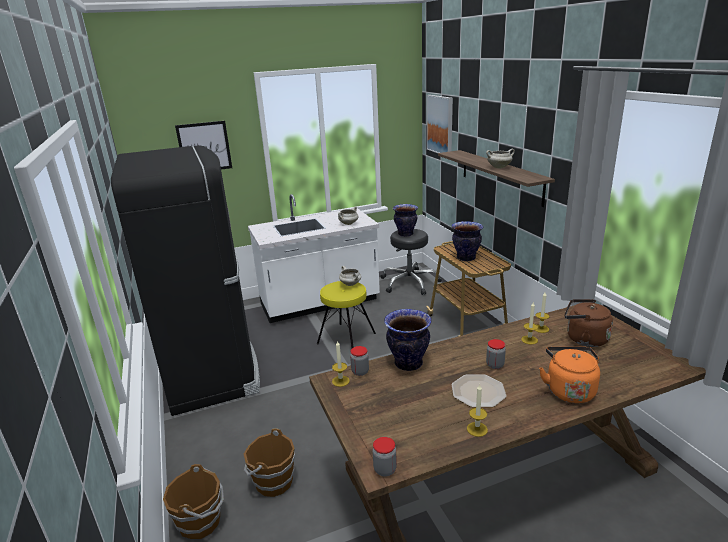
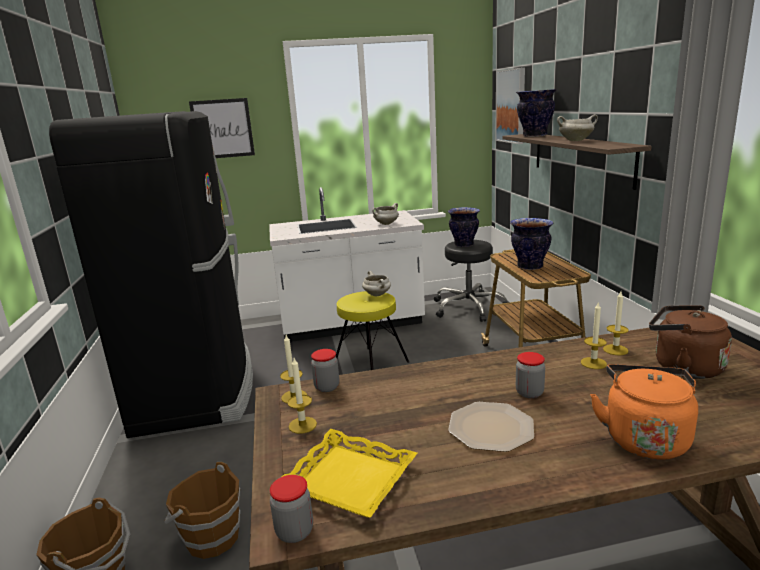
camera: 10 degrees right, 5 degrees down
vase [384,309,432,371] -> vase moved to [516,89,557,137]
candle [467,385,488,437] -> candle moved to [287,358,317,434]
none -> yellow tray [282,429,417,518]

